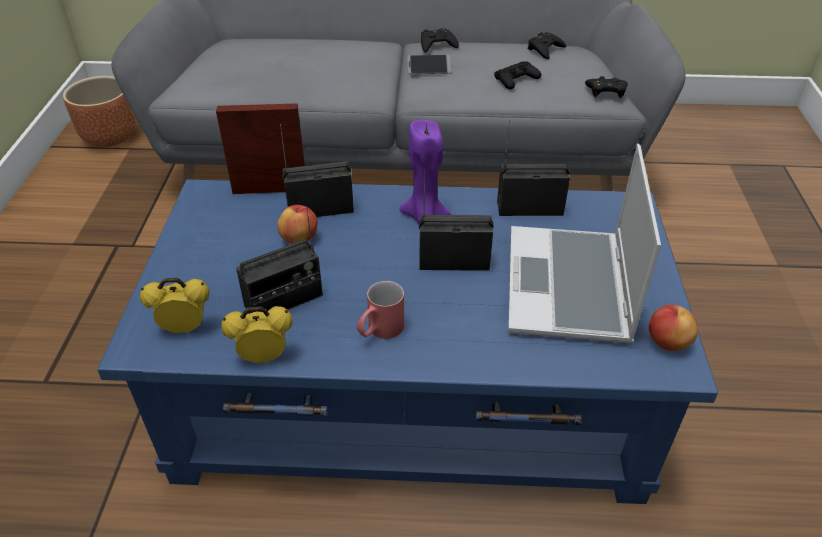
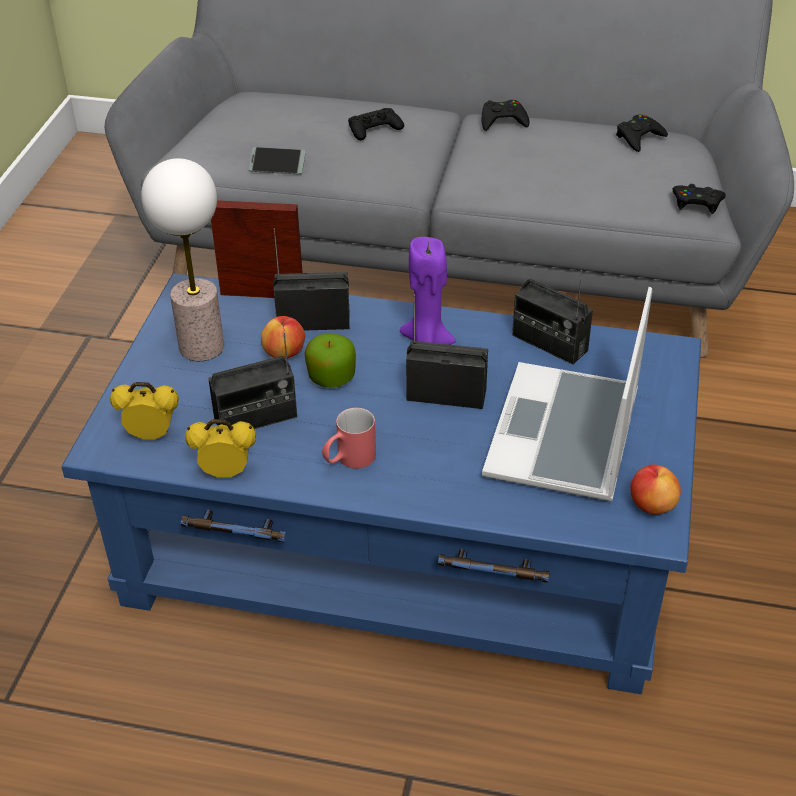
camera: 10 degrees right, 0 degrees up
brown planter [63,76,136,147] -> none
phone [407,55,451,74] -> phone moved to [249,147,306,175]
black game controller [494,61,542,89] -> black game controller moved to [348,108,404,140]
radio [497,120,570,216] -> radio turned 150 degrees counterclockwise [512,270,593,365]
none -> table lamp [141,158,224,361]
none -> apple [305,333,356,388]

